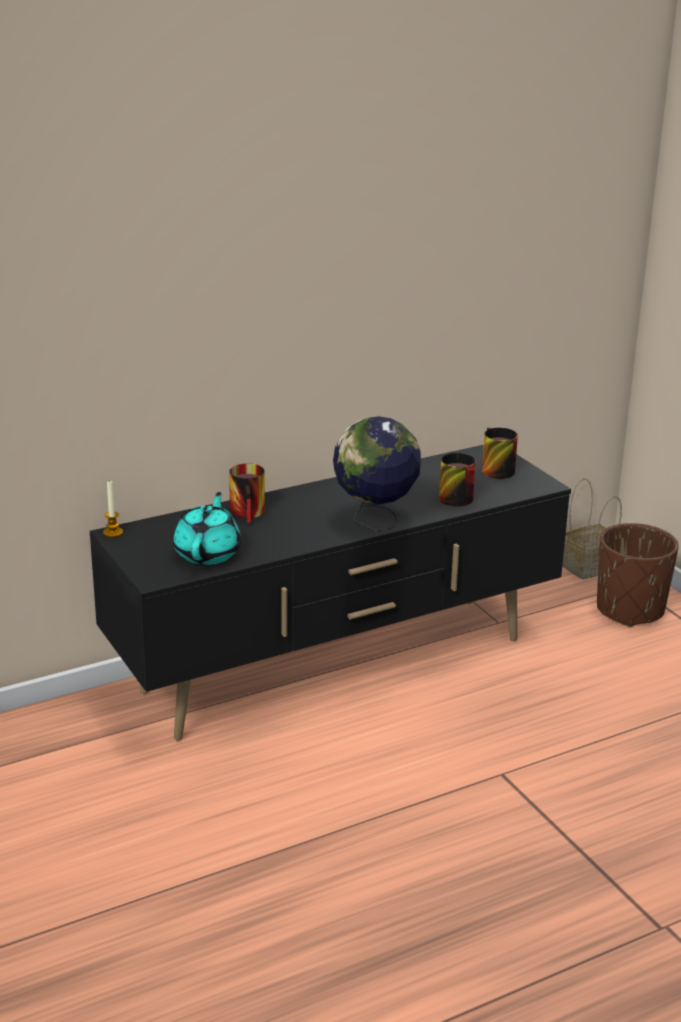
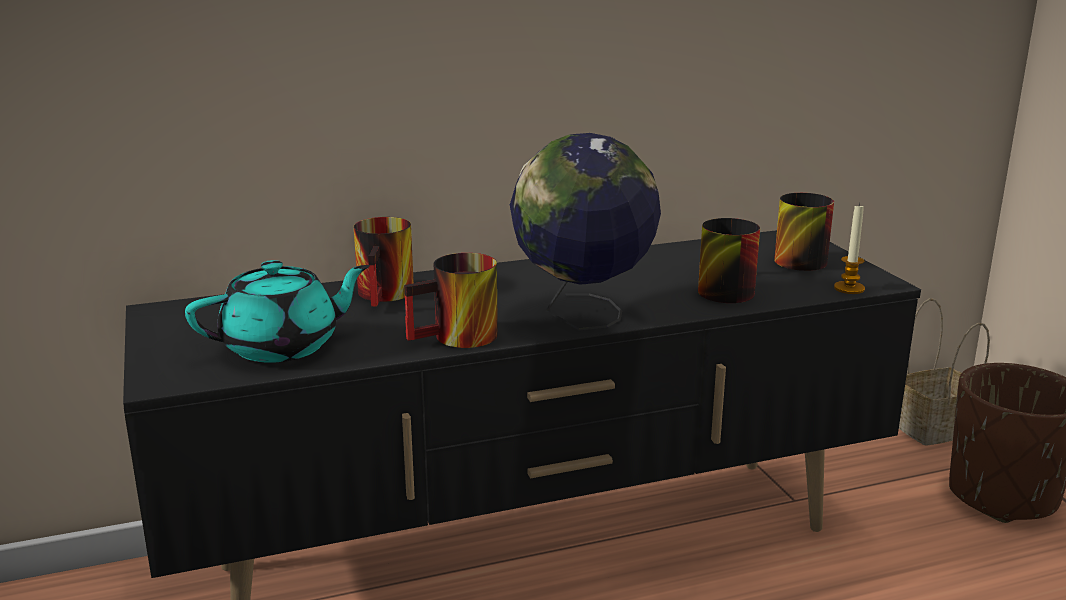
camera: 10 degrees right, 5 degrees down
candle [103,480,123,537] -> candle moved to [834,203,865,294]
turquoise teapot [173,492,241,565] -> turquoise teapot turned 45 degrees clockwise [185,260,370,363]
none -> mug [404,253,498,348]

